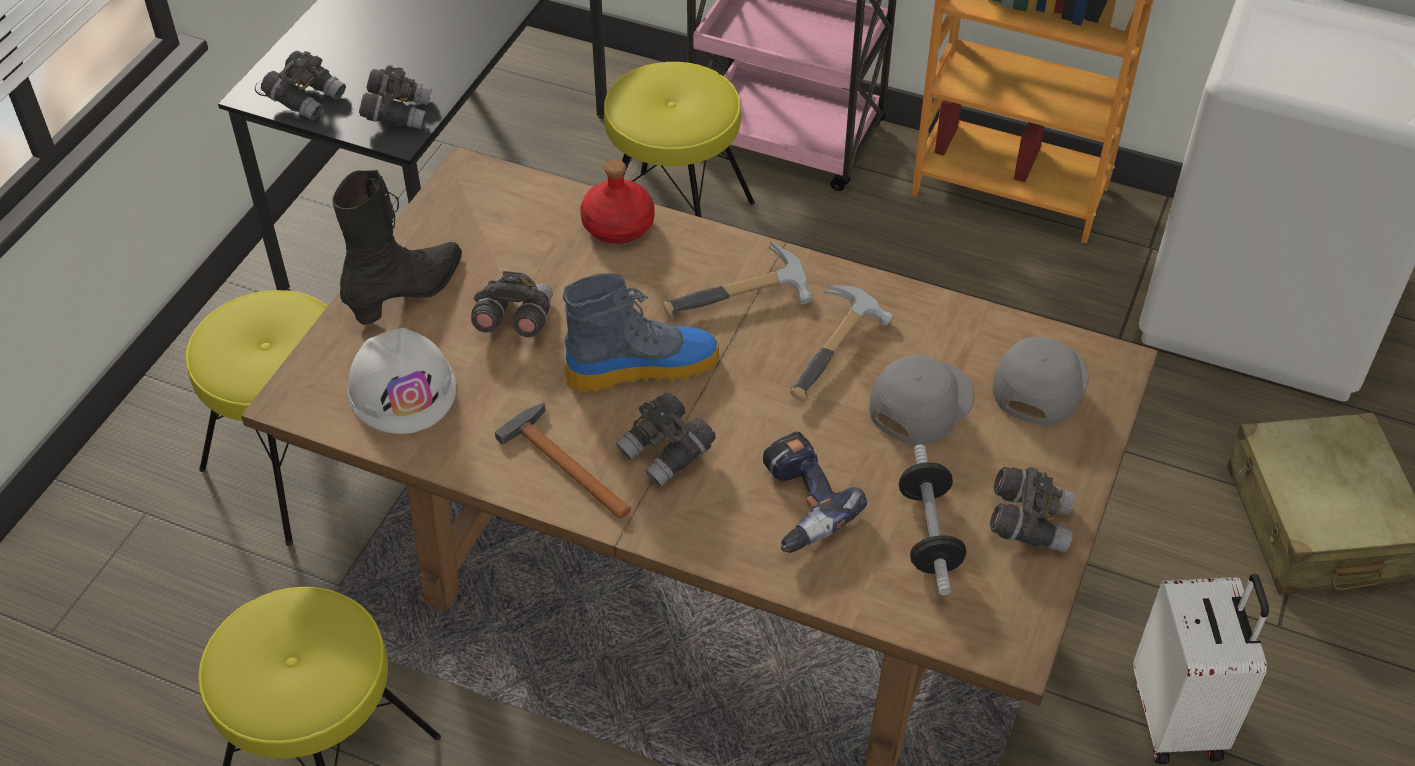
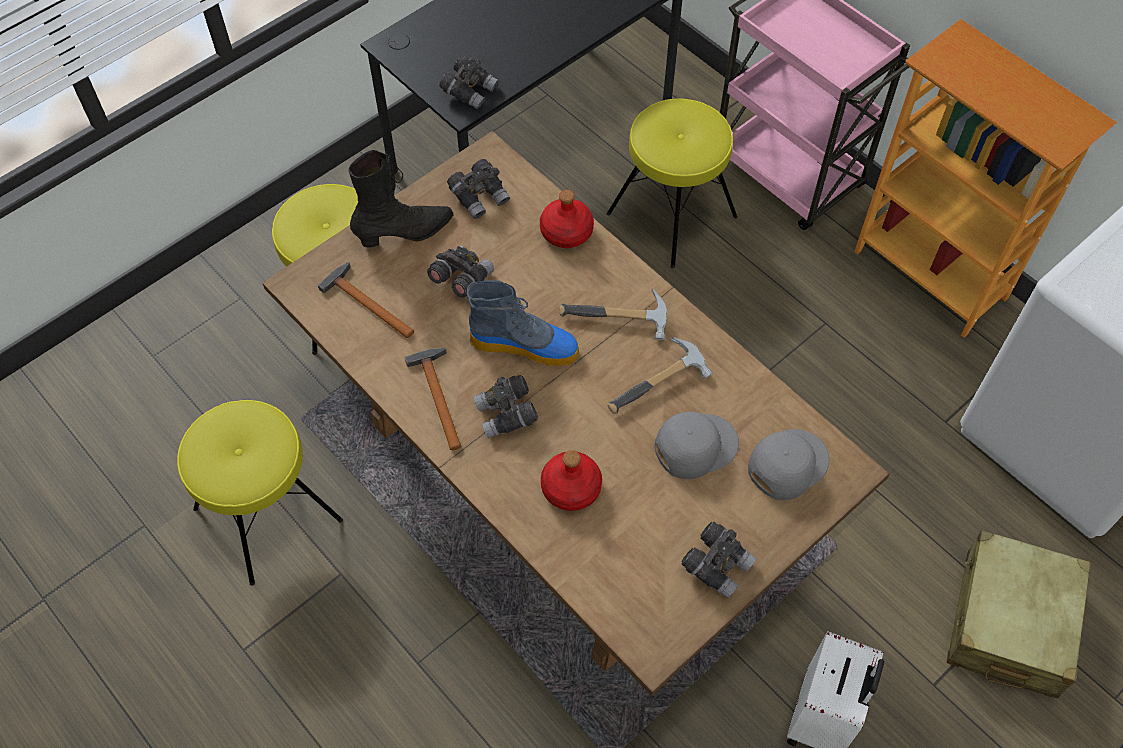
camera: 25 degrees right, 10 degrees up
grey binoculars [261,51,346,121] -> grey binoculars moved to [447,159,510,219]
white hard hat [348,328,457,434] -> hammer [318,262,414,338]
power drill [763,431,867,553] -> red bottle [541,450,602,511]
dumbbell [899,444,966,595] -> none

